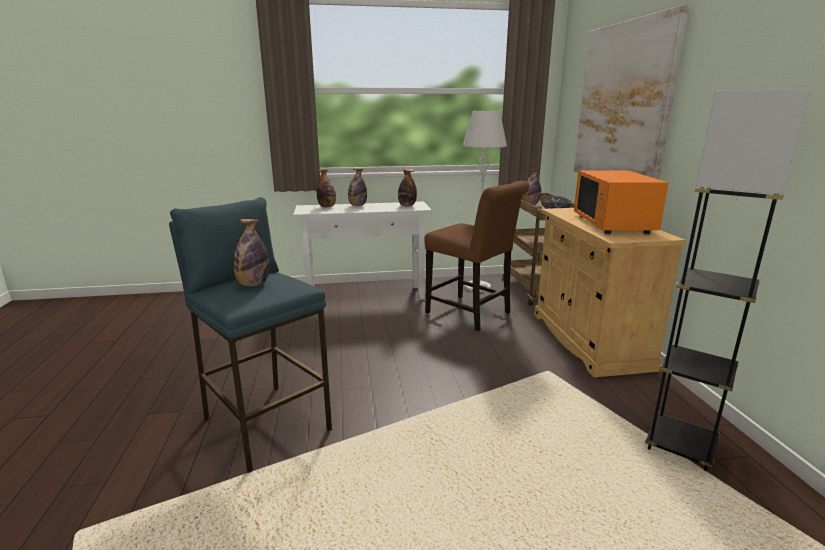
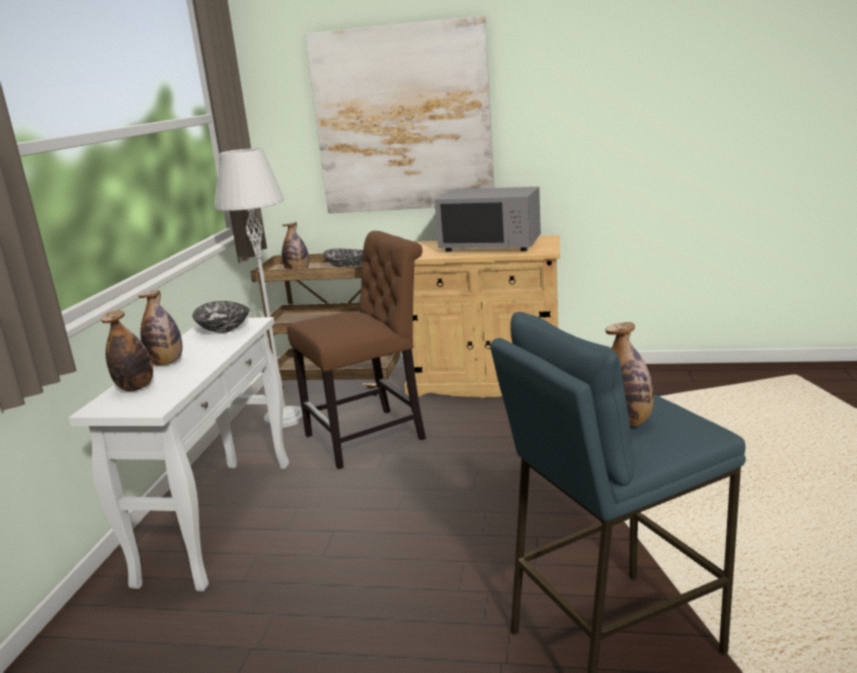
camera: 70 degrees left, 0 degrees up
bottle [398,168,417,207] -> bowl [192,301,250,333]
orange microwave [574,170,668,234] -> grey microwave [434,187,541,252]
grey floor lamp [645,89,811,471] -> none

